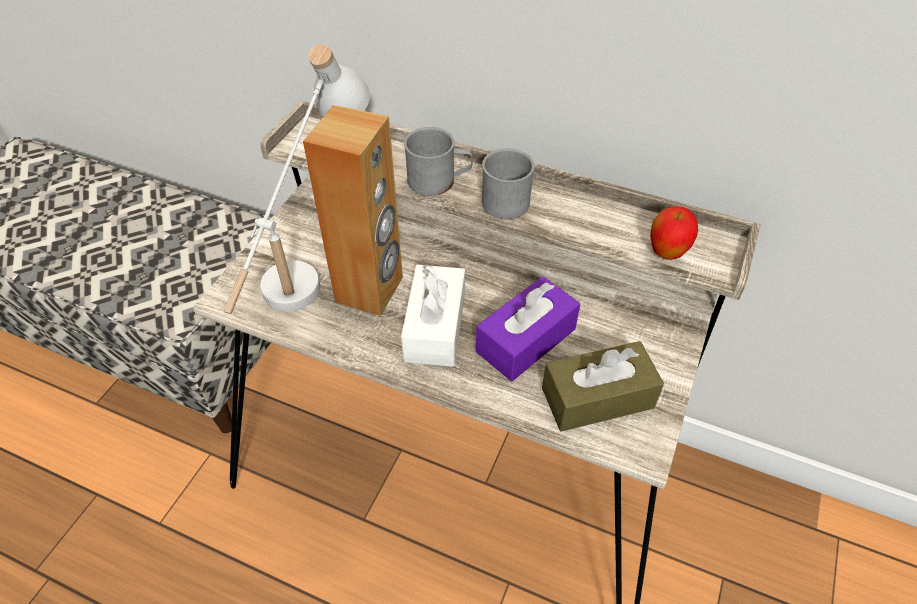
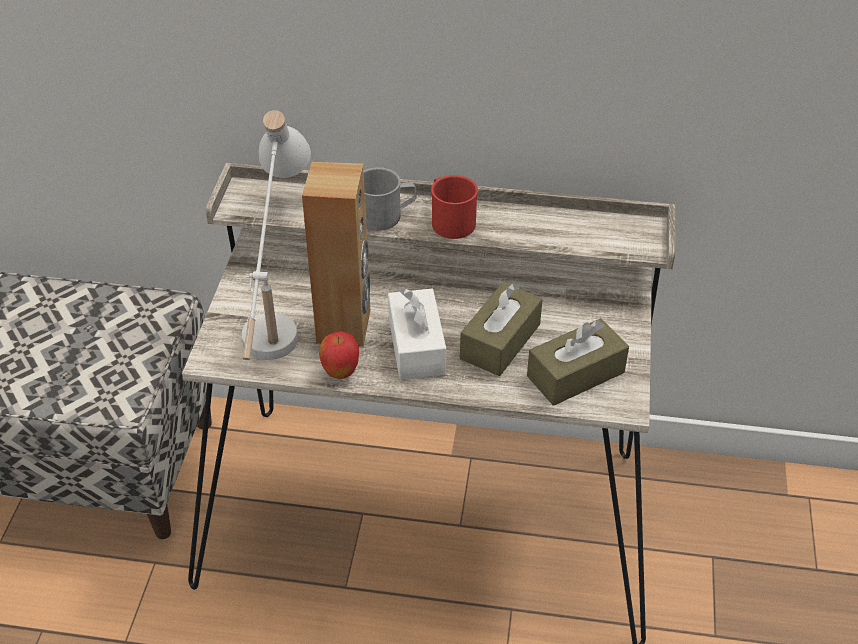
camera: 15 degrees left, 5 degrees down
purple tissue box [476,276,580,381] -> brown tissue box [460,282,543,376]
grey mug [482,148,535,219] -> red mug [431,175,478,239]
apple [650,206,698,260] -> apple moved to [319,332,359,379]

